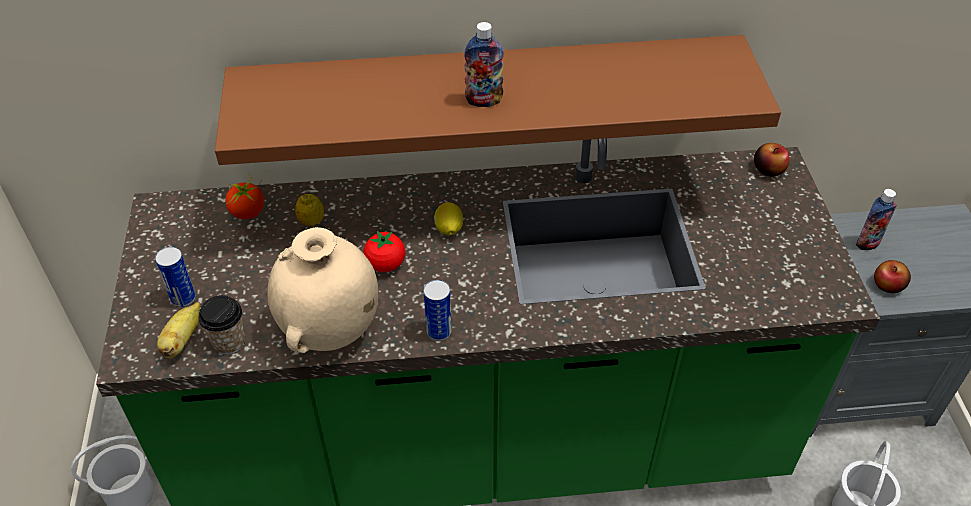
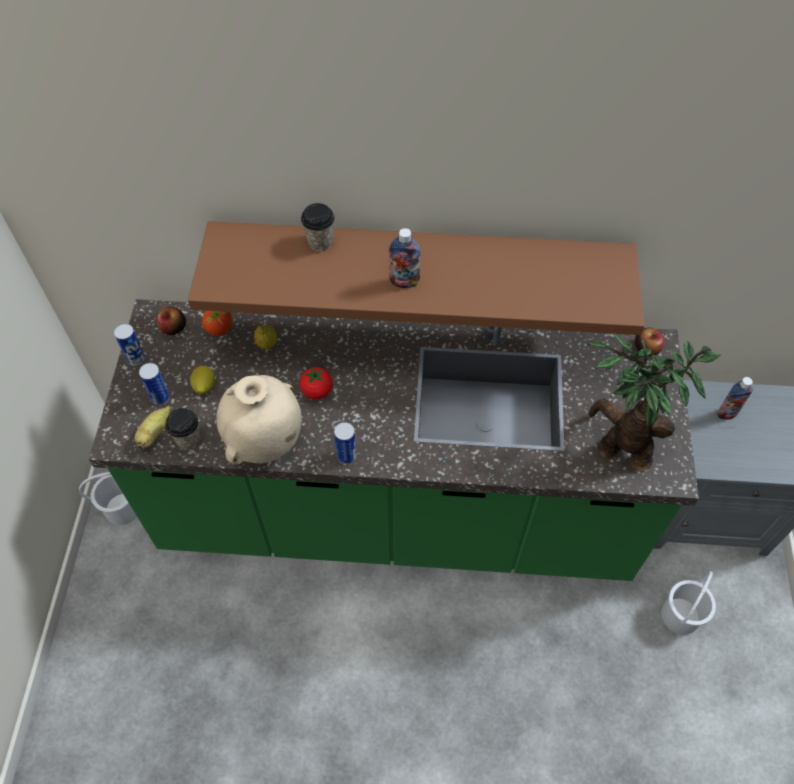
camera: 10 degrees right, 10 degrees up
lemon [434,202,463,235] -> lemon moved to [190,366,215,394]
apple [874,260,911,293] -> apple moved to [157,307,186,335]
none -> can [114,324,145,366]
none -> cup [301,203,335,251]
none -> potted plant [588,333,722,472]

